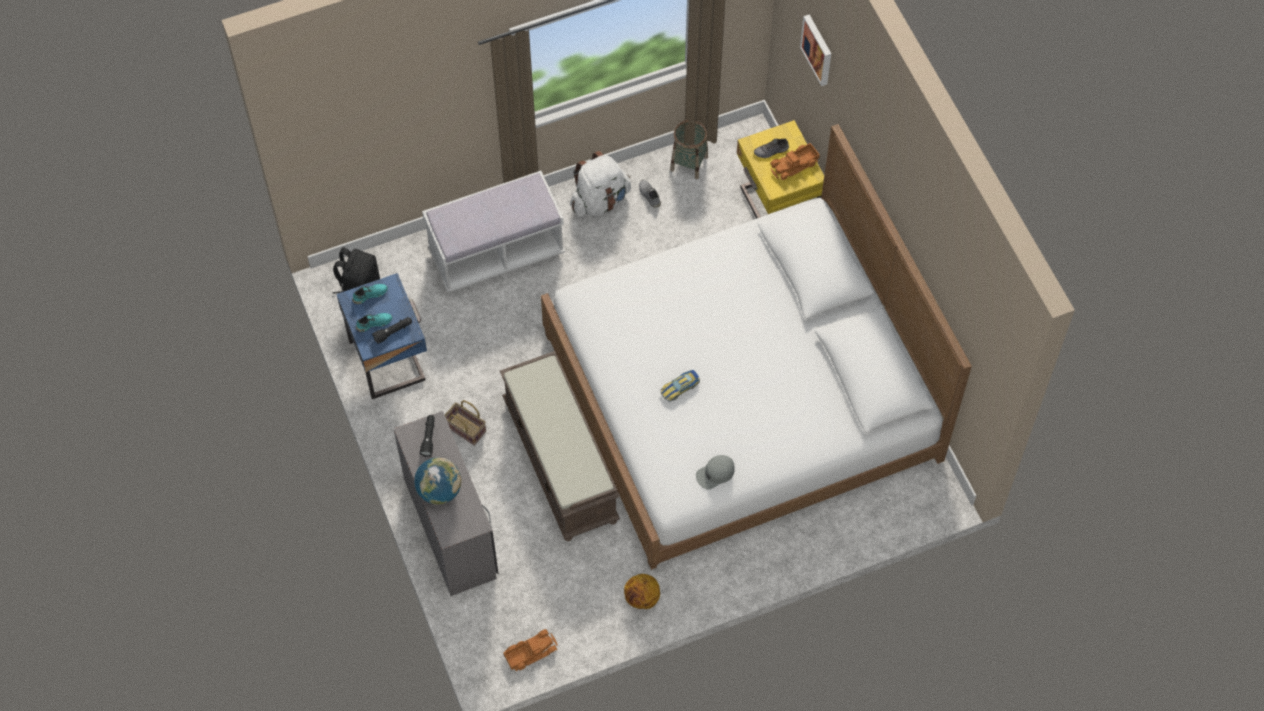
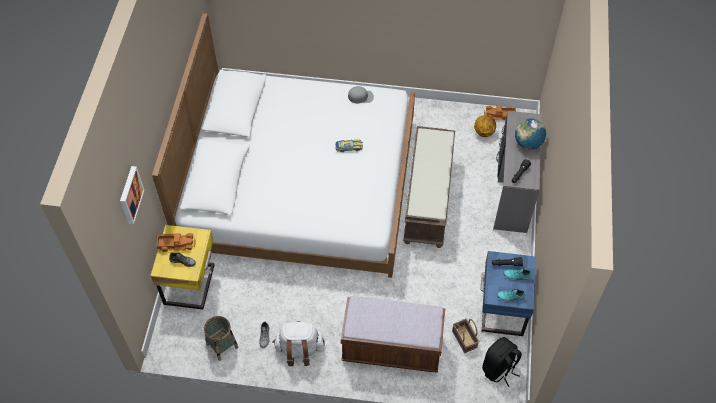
camera: 150 degrees left, 5 degrees down
white bench [422,171,565,293] -> brown bench [341,296,445,373]
basket [445,400,486,446] -> basket moved to [452,319,479,353]
basketball [624,574,660,609] -> basketball moved to [474,115,496,137]

